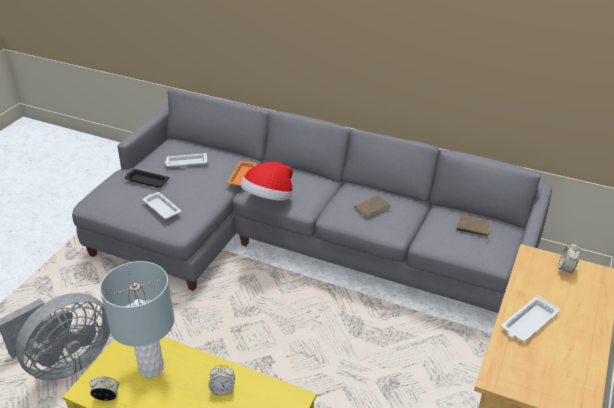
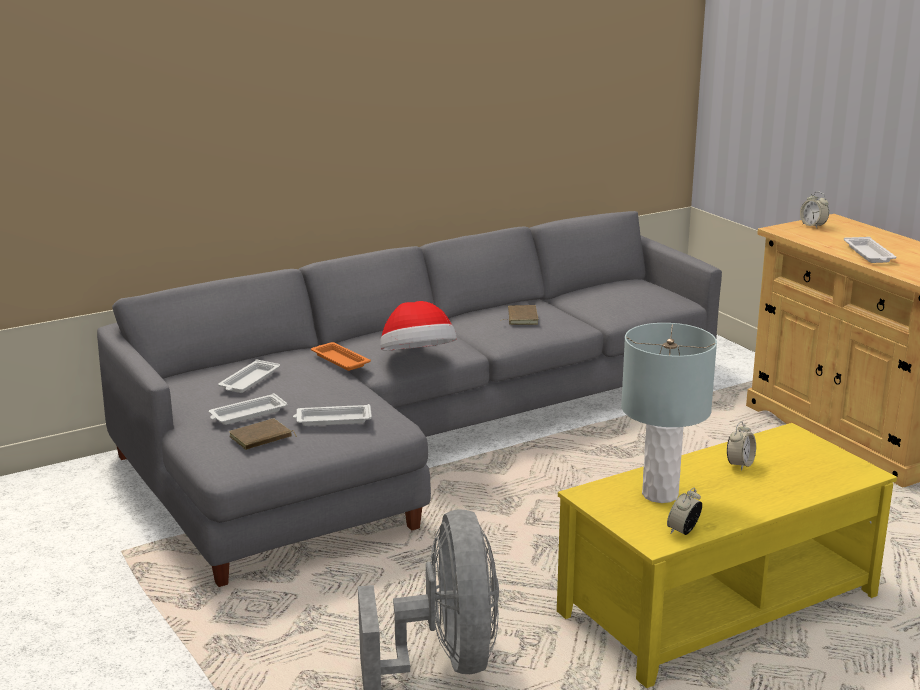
camera: 55 degrees left, 15 degrees down
black tray [125,169,169,188] -> white tray [209,393,287,425]
brown book [457,215,491,238] -> brown book moved to [229,418,297,450]

